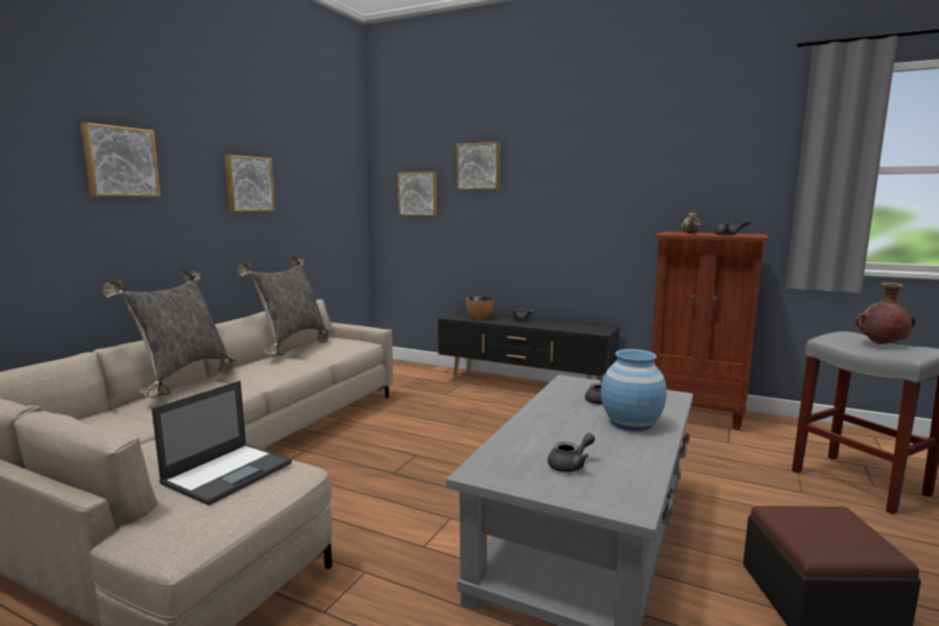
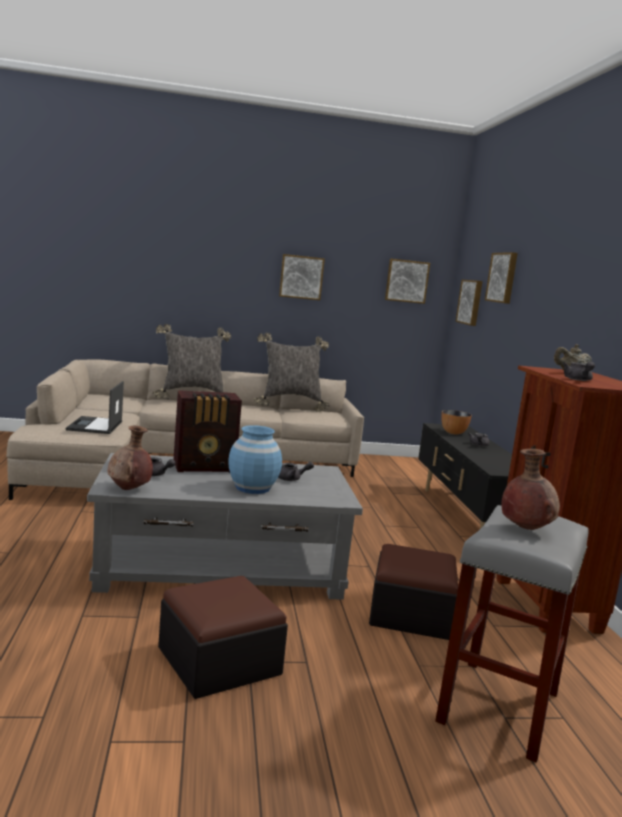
camera: 55 degrees right, 0 degrees up
picture [81,122,161,197] -> picture moved to [385,259,430,304]
laptop [152,381,292,506] -> laptop turned 90 degrees clockwise [66,381,124,434]
none -> brown vase [108,426,153,490]
none -> radio [173,390,242,473]
none -> ottoman [369,544,458,640]

